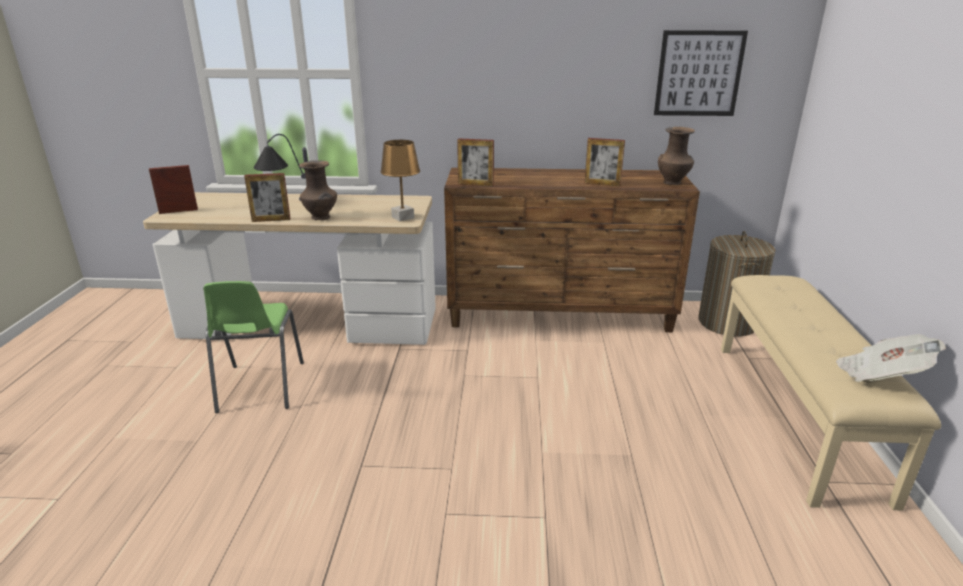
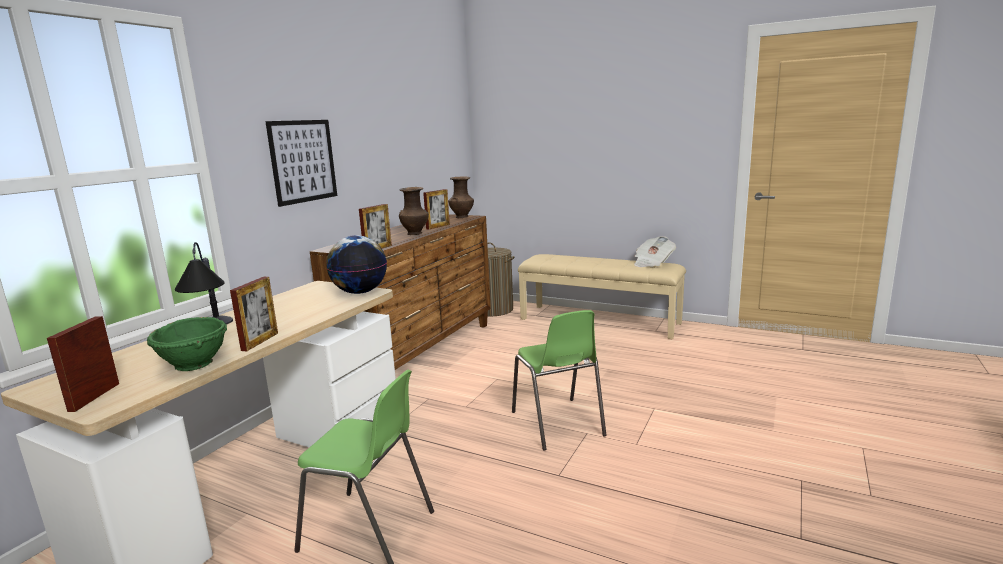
camera: 65 degrees left, 10 degrees down
brown vase [299,160,337,220] -> brown vase moved to [399,187,429,235]
brown table lamp [380,140,420,221] -> globe [327,235,387,294]
picture [654,30,748,116] -> picture moved to [265,120,337,207]
none -> green bowl [147,317,227,371]
none -> green chair [512,310,607,451]

